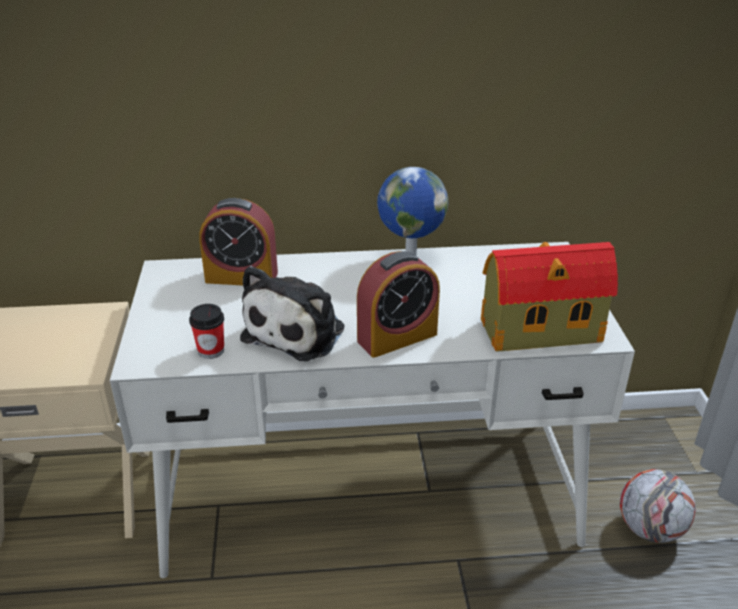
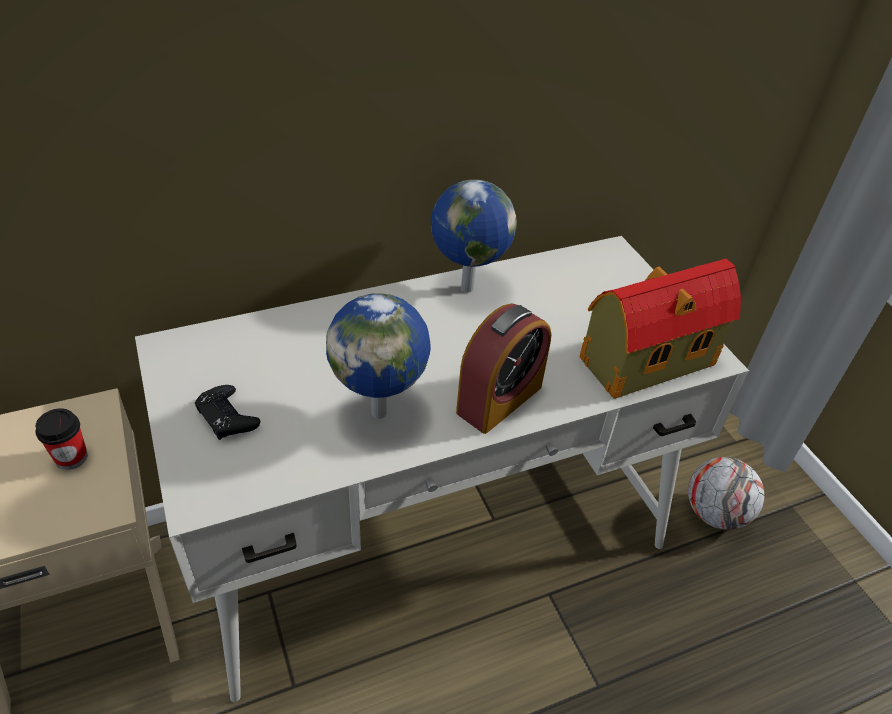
camera: 20 degrees left, 10 degrees up
cup [189,304,224,359] -> cup moved to [35,408,88,470]
alarm clock [199,198,278,285] -> none
plush toy [240,265,344,361] -> globe [326,293,431,419]
none -> black game controller [195,385,260,440]

